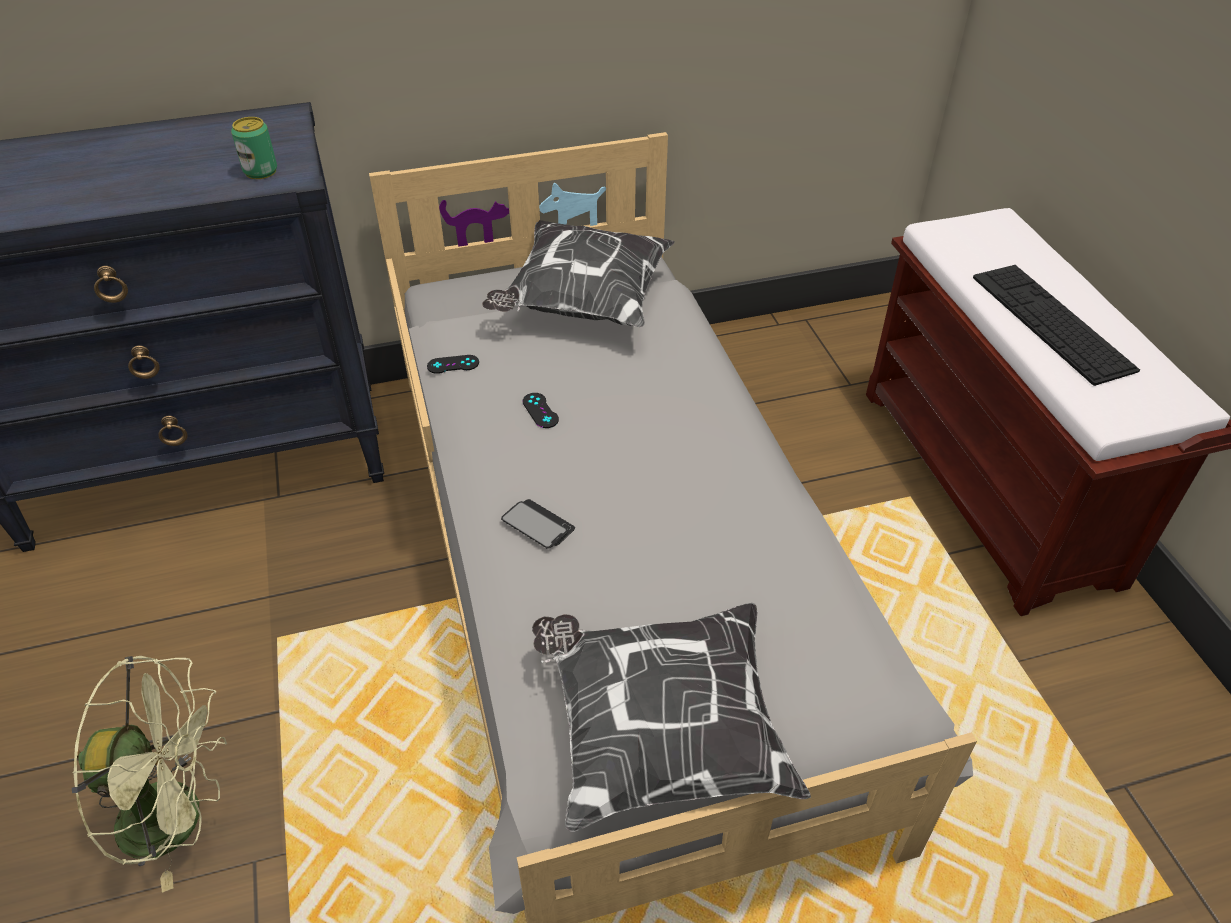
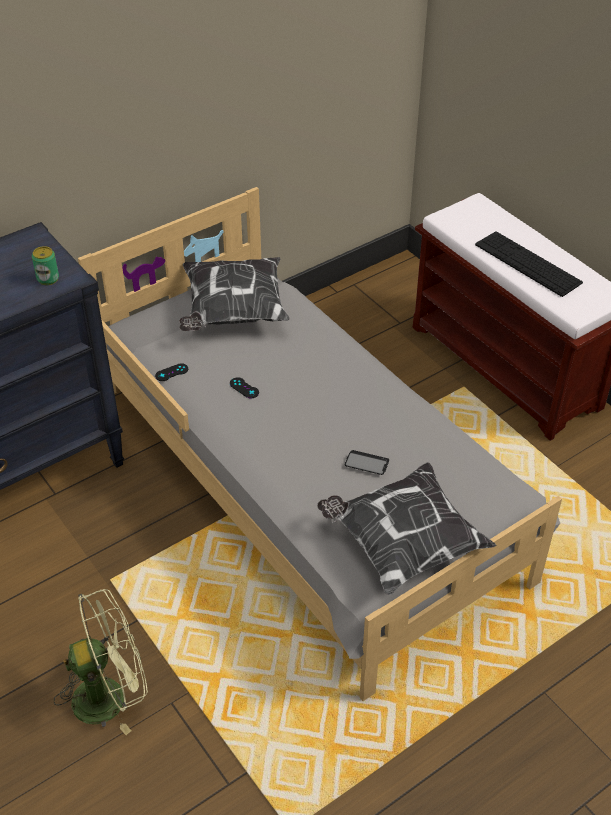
camera: 20 degrees left, 0 degrees up
phone [501,499,575,549] -> phone moved to [345,450,389,475]

